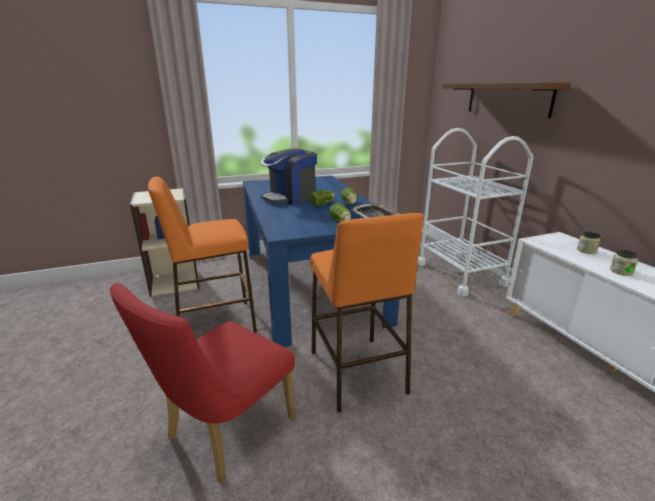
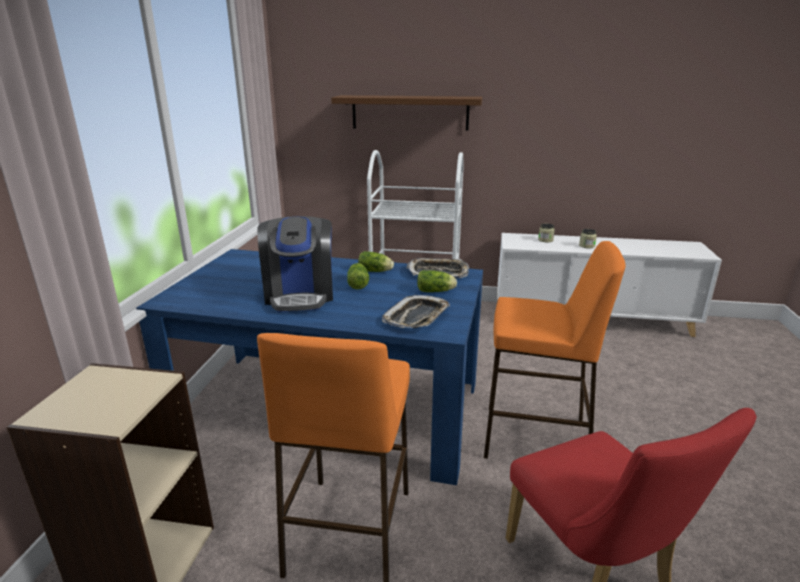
camera: 60 degrees left, 0 degrees up
none -> tray [382,295,450,328]

